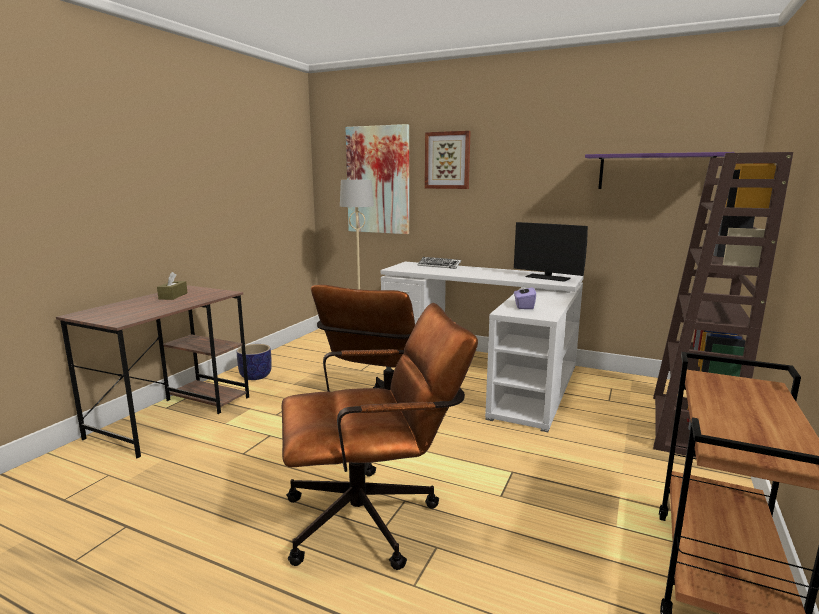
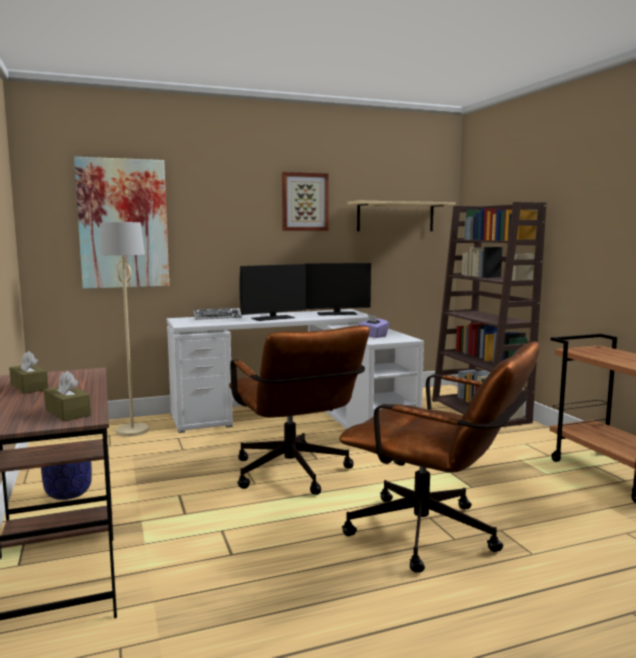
camera: 45 degrees left, 5 degrees down
brown office chair [282,303,478,570] -> brown office chair turned 90 degrees clockwise [339,342,540,573]
picture [425,131,471,189] -> picture moved to [282,172,329,231]
purple shelf [585,152,735,189] -> beige shelf [347,201,456,231]
none -> brown tissue box [44,371,91,421]
none -> monitor [239,264,306,321]

